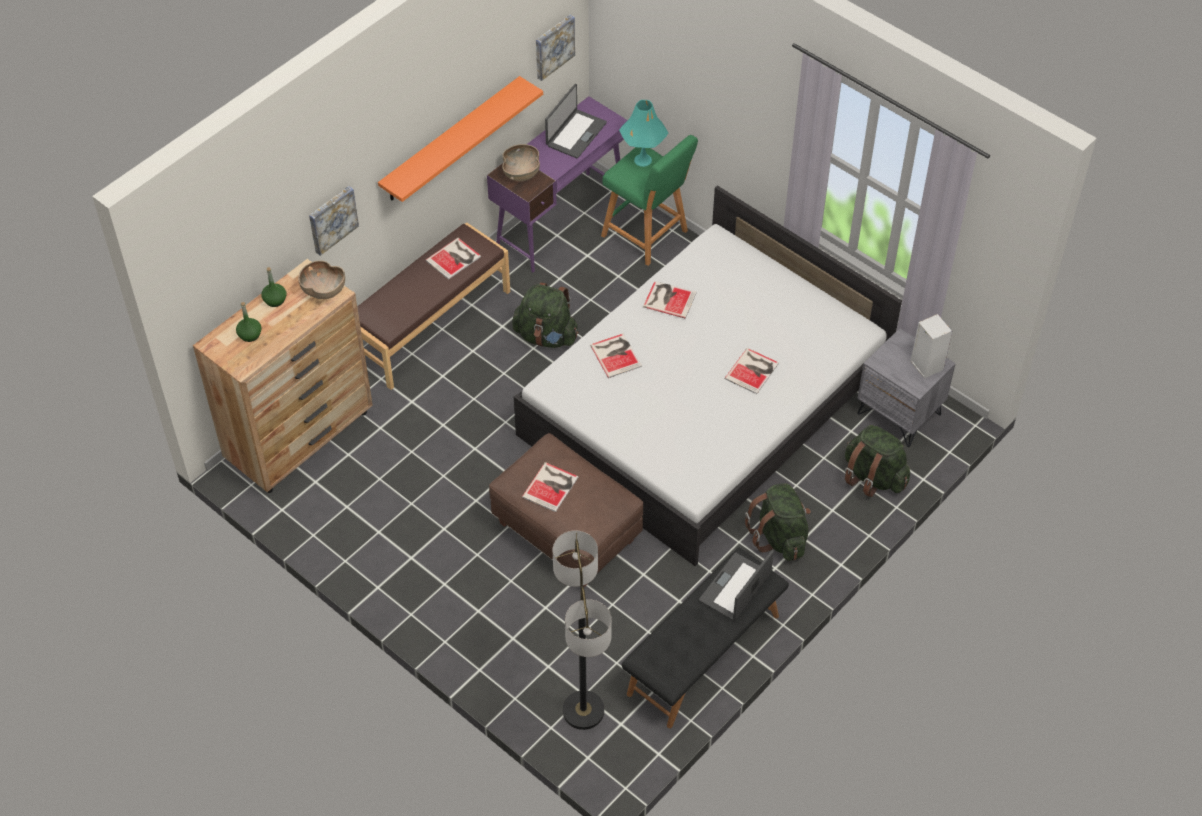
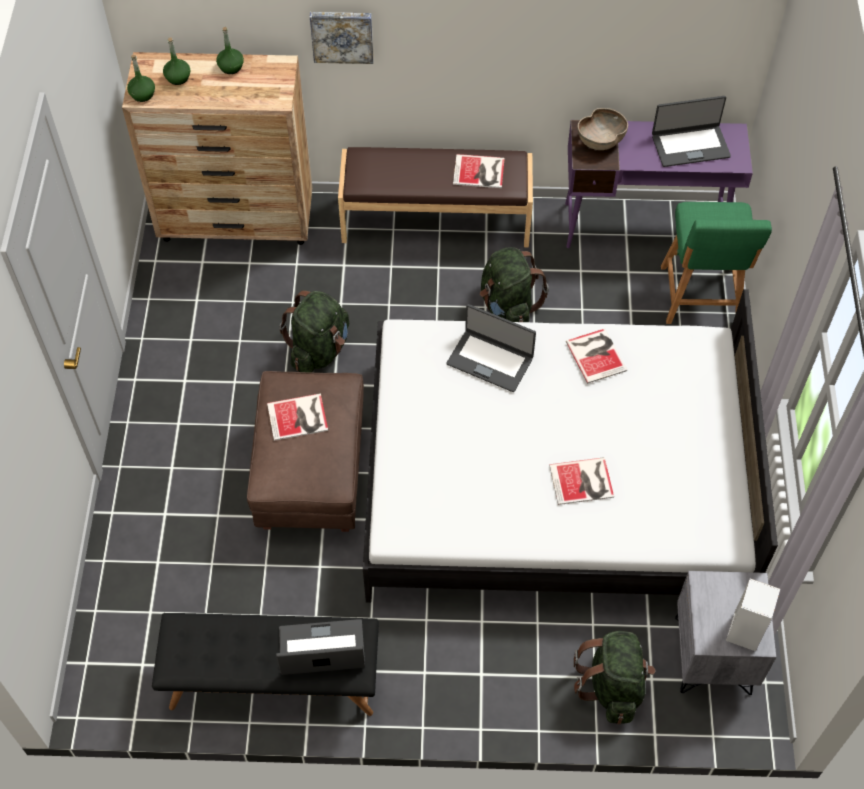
camera: 50 degrees right, 5 degrees up
brown bowl [298,260,345,299] -> none
orange shelf [378,76,543,202] -> none
picture [536,15,575,81] -> none
floor lamp [553,531,612,730] -> none
book [590,333,642,378] -> laptop [446,304,536,392]
turquoise table lamp [619,100,668,167] -> none
green backpack [745,483,811,561] -> green backpack moved to [279,290,349,373]
none -> green bottle [127,55,155,102]

